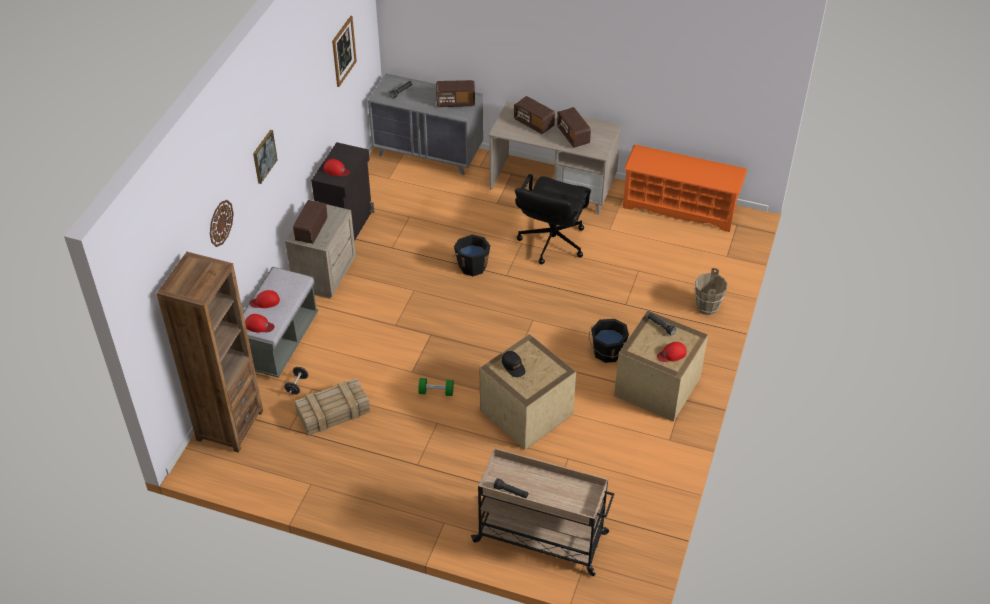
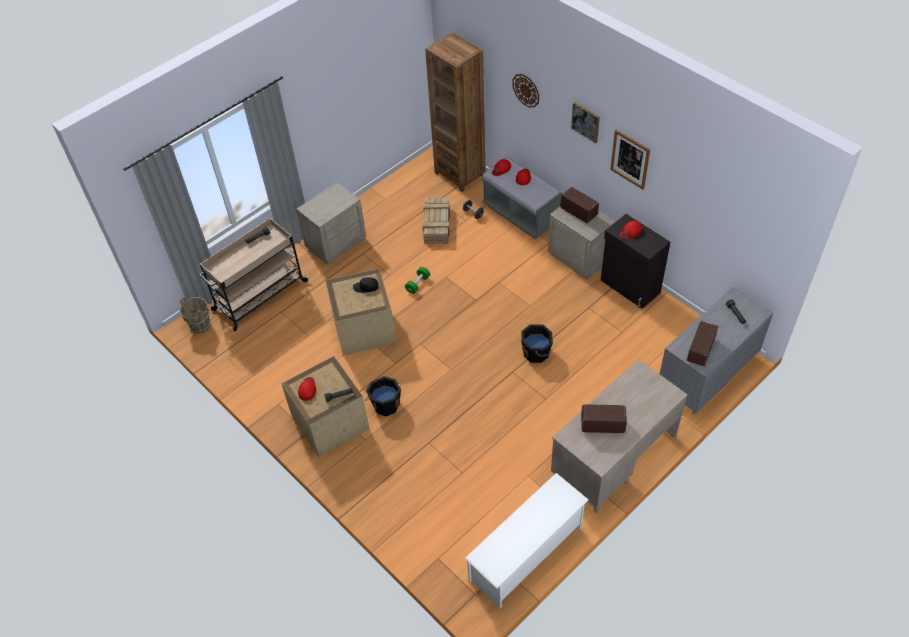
camera: 120 degrees right, 5 degrees up
picture [332,16,357,87] -> picture moved to [610,130,650,190]
radio [514,96,555,134] -> none
black office chair [515,174,591,264] -> none
orange shoe rack [623,145,747,232] -> white shoe rack [465,473,588,608]
brown bucket [694,268,727,315] -> brown bucket moved to [180,297,210,333]
none -> beige nightstand [296,182,366,265]

